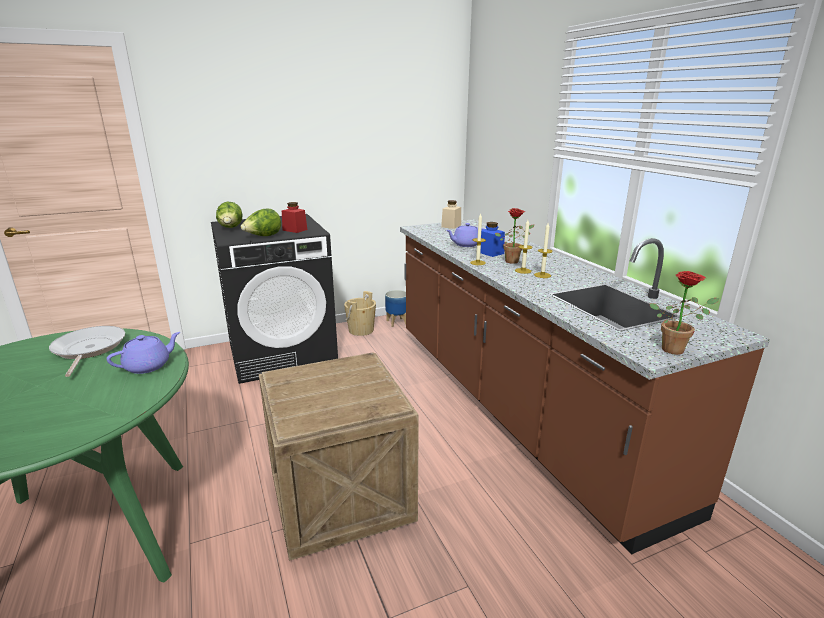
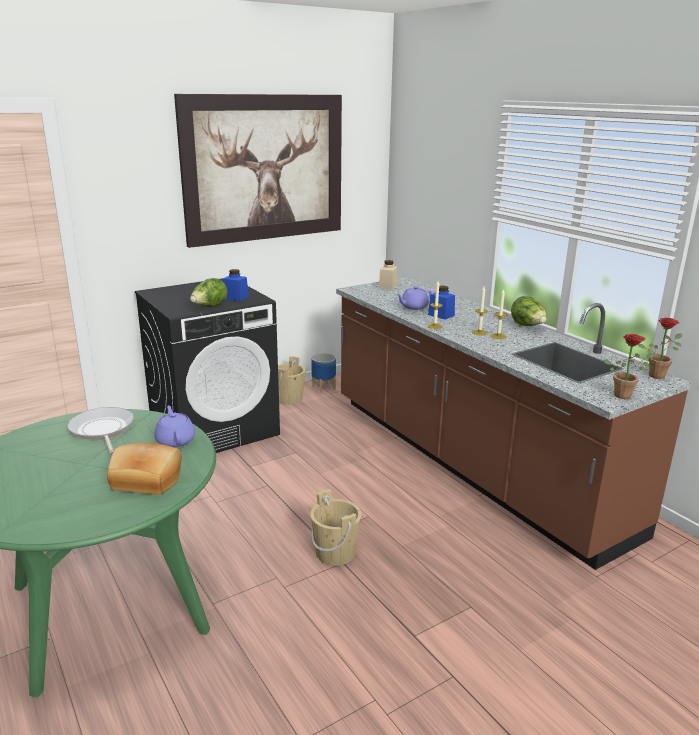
camera: 10 degrees left, 0 degrees up
purple teapot [106,332,180,374] -> purple teapot turned 60 degrees counterclockwise [154,405,195,448]
lettuce [216,202,242,228] -> lettuce moved to [511,296,547,326]
crate [259,352,419,561] -> beige bucket [310,489,362,565]
red jar [282,202,307,233] -> blue jar [223,269,249,301]
potted plant [495,208,534,264] -> potted plant moved to [638,317,682,379]
none -> bread [107,443,182,495]
none -> picture [174,94,342,248]

